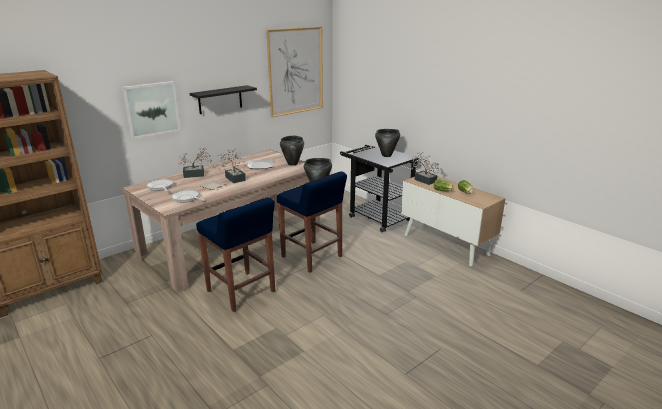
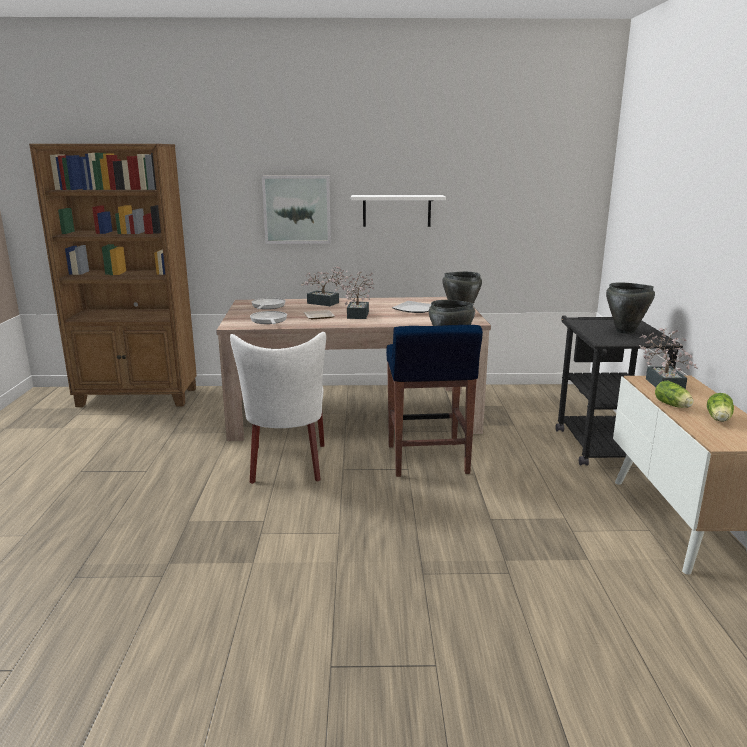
camera: 40 degrees right, 5 degrees down
black shelf [190,85,257,114] -> white shelf [351,195,446,227]
blue stool [196,197,275,312] -> white chair [230,332,326,484]
picture [266,27,323,117] -> none

